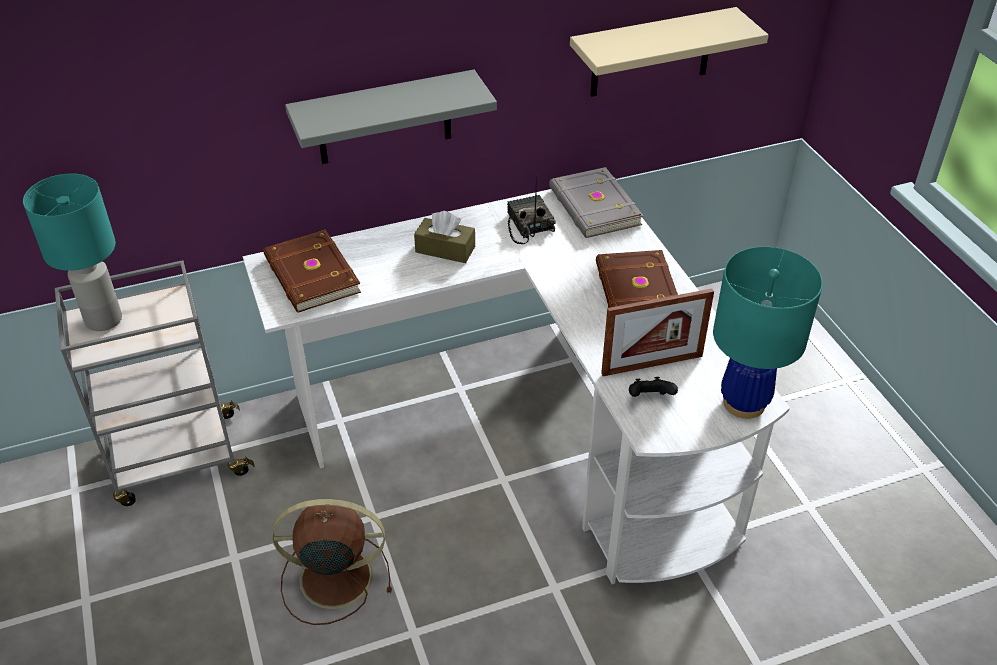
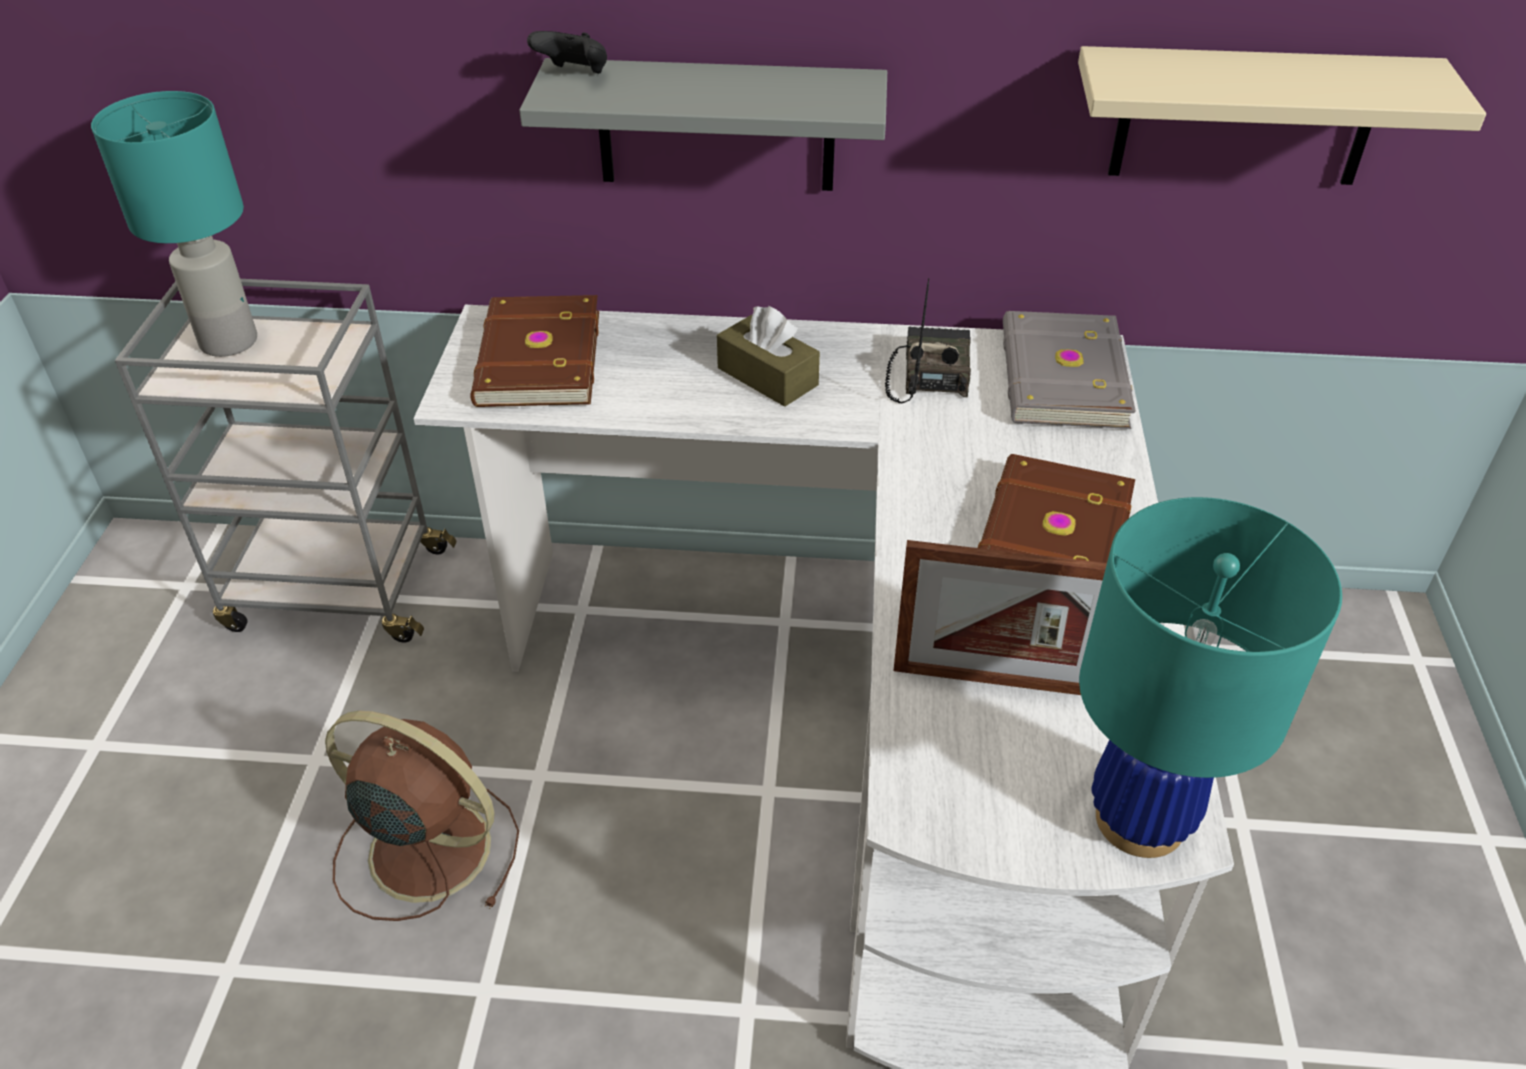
camera: 25 degrees right, 0 degrees up
black game controller [629,377,678,397] -> black game controller moved to [527,31,607,74]

